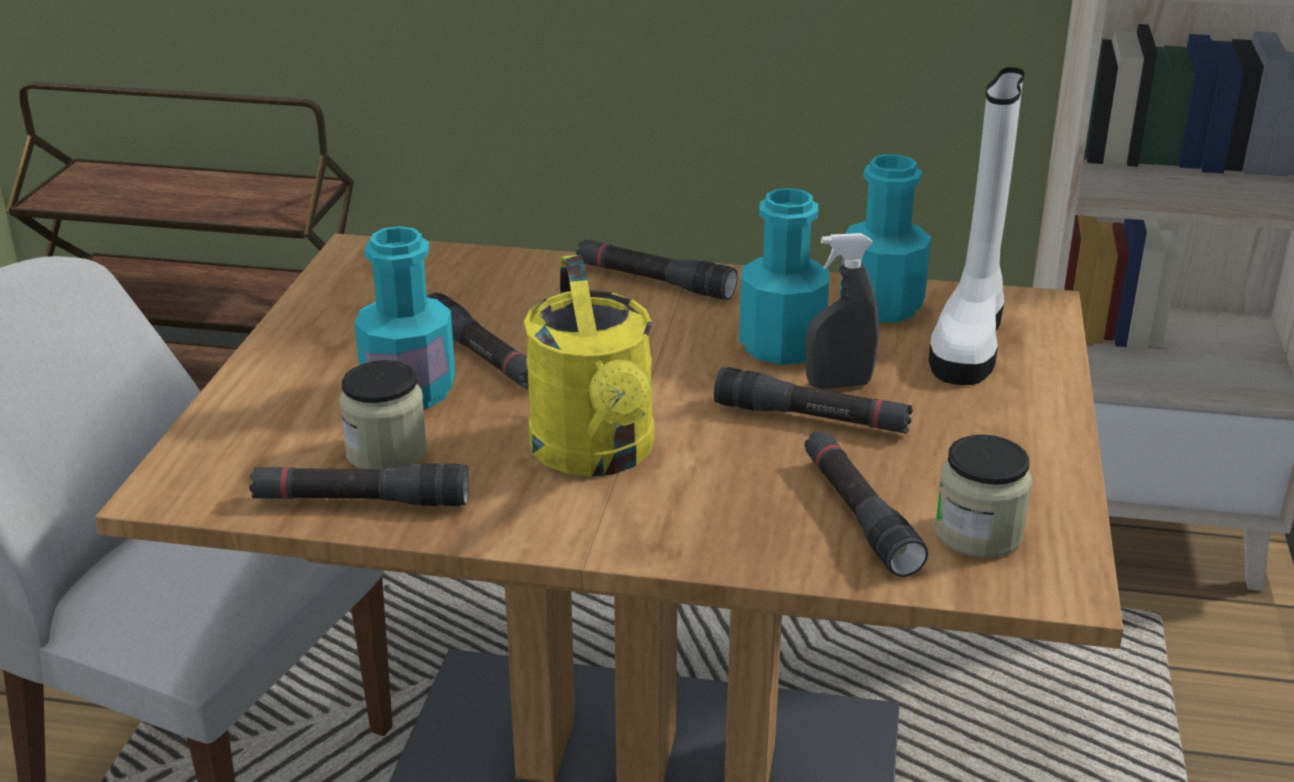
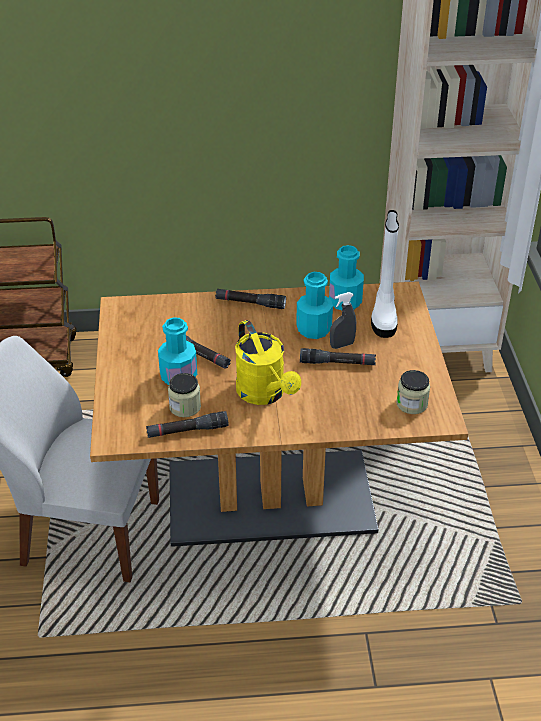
camera: 15 degrees left, 10 degrees up
black flashlight [804,431,928,577] -> none

